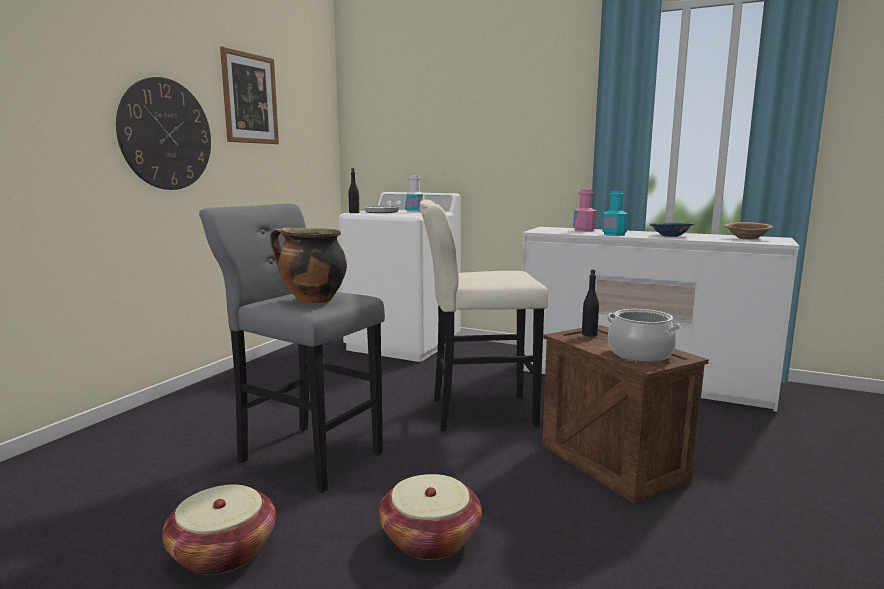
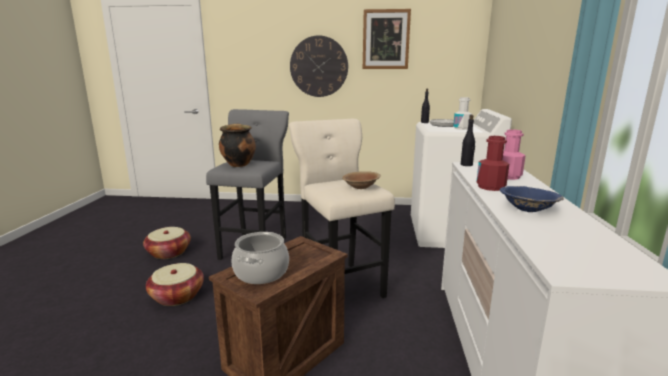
camera: 70 degrees right, 5 degrees up
black bottle [582,269,599,336] -> black bottle moved to [461,115,475,166]
turquoise bottle [602,191,628,236] -> red bottle [476,136,509,191]
brown bowl [724,222,773,239] -> brown bowl moved to [342,171,381,189]

